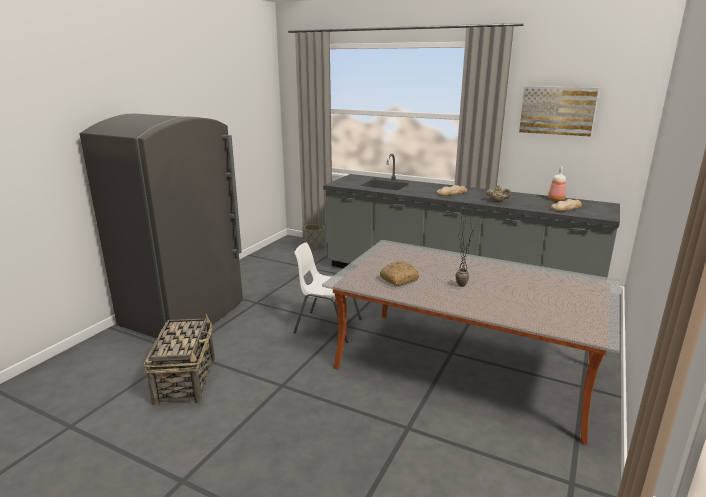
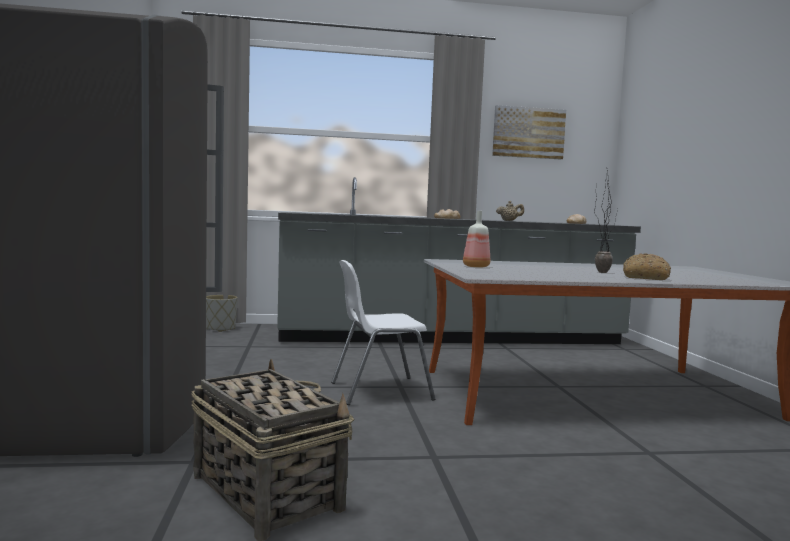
camera: 35 degrees left, 15 degrees down
bread [380,262,419,286] -> bread moved to [623,253,671,280]
bottle [548,167,566,201] -> bottle moved to [463,211,490,268]

